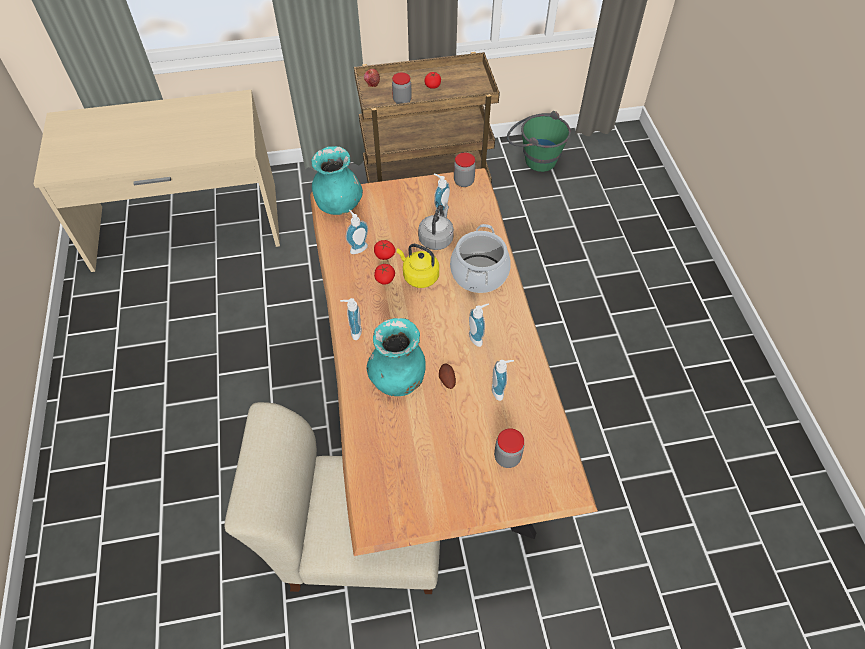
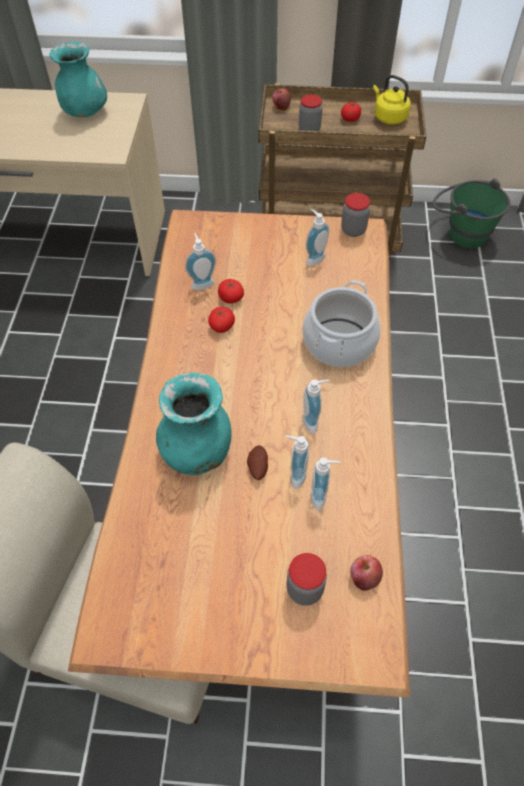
camera: 15 degrees right, 0 degrees up
turquoise vase [311,146,363,215] -> turquoise vase moved to [49,41,107,117]
soap dispenser [340,298,362,340] -> soap dispenser moved to [285,436,309,489]
yellow kettle [397,244,439,288] -> yellow kettle moved to [373,75,411,125]
grey kettle [418,205,454,250] -> none
none -> apple [350,555,383,591]

